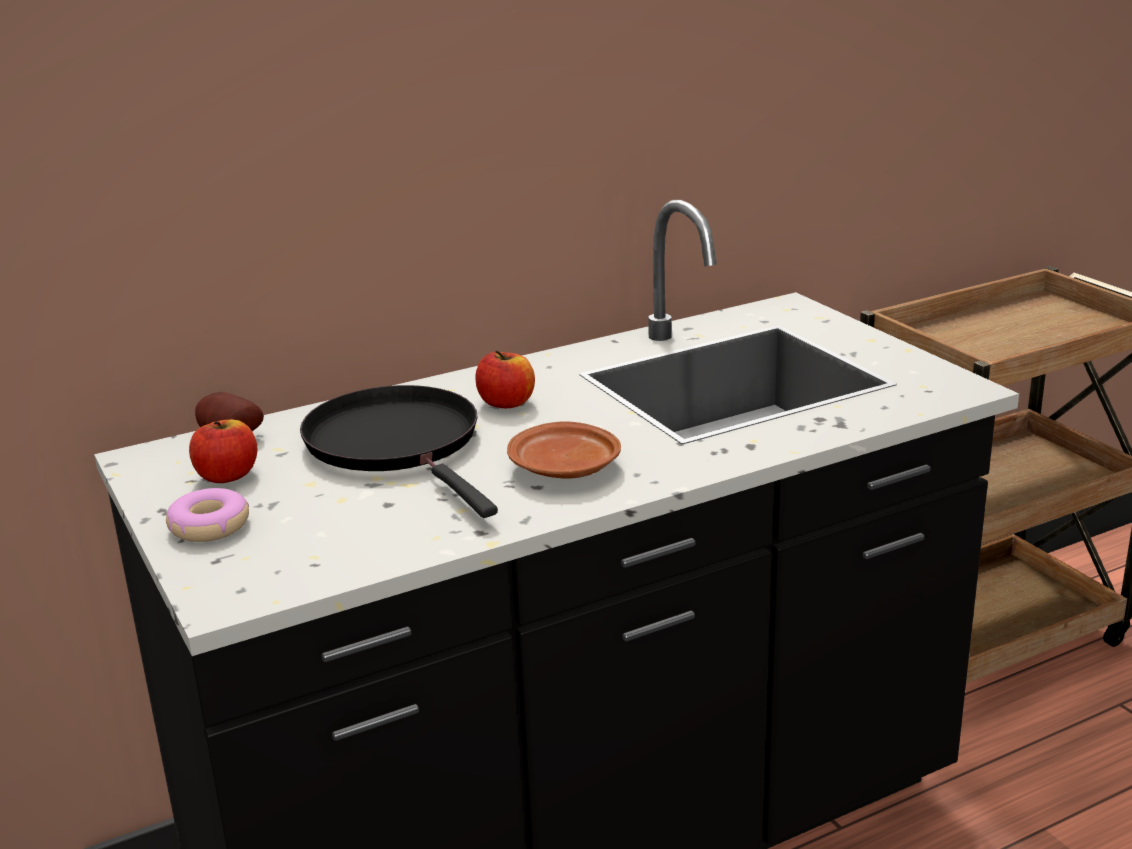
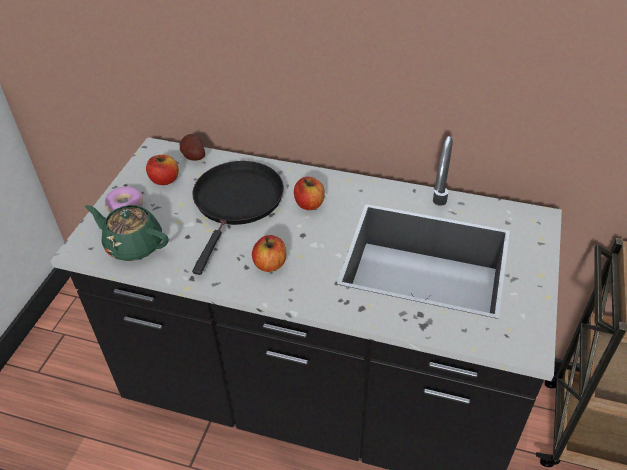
camera: 45 degrees right, 20 degrees up
brown plate [507,421,621,479] -> apple [252,235,286,272]
none -> green teapot [85,205,168,261]

